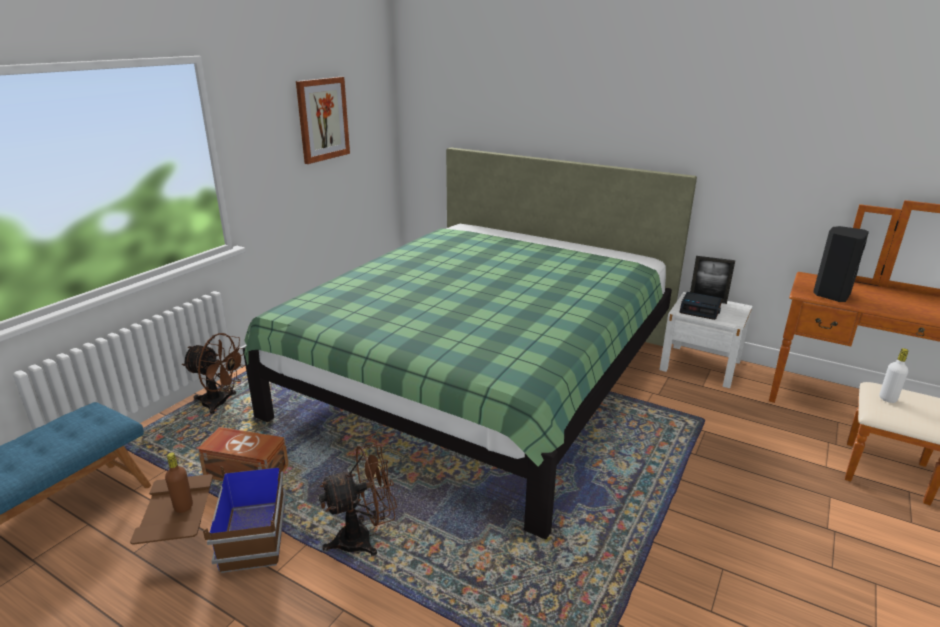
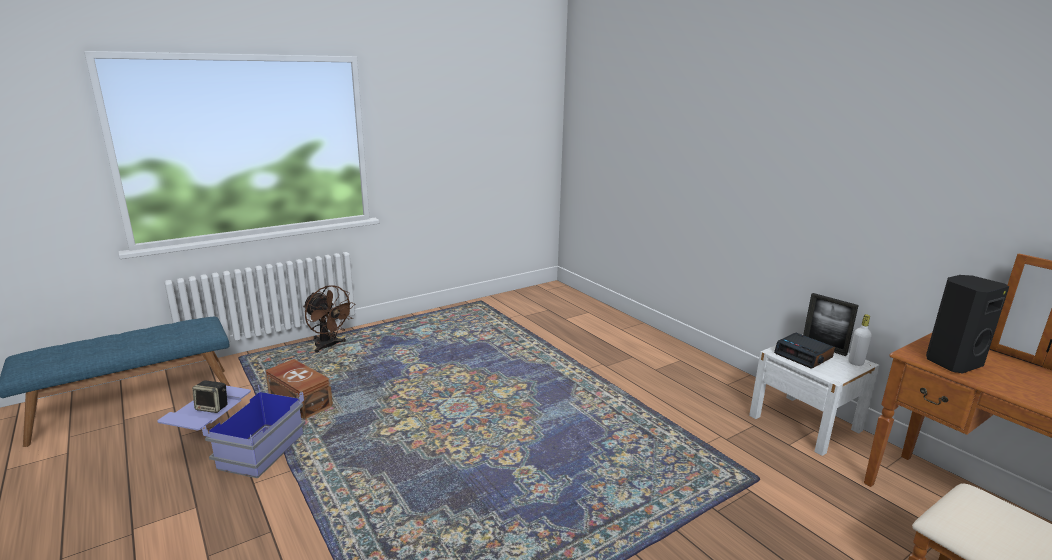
camera: 25 degrees right, 5 degrees down
brown storage box [130,460,286,573] -> blue storage box [157,385,305,478]
brown bottle [165,452,193,513] -> speaker [192,380,228,413]
green bed [243,148,697,539] -> none
picture [296,77,350,164] -> none
brown fan [318,444,397,556] -> none
white bottle [880,348,908,403] -> white bottle moved to [848,314,872,366]

